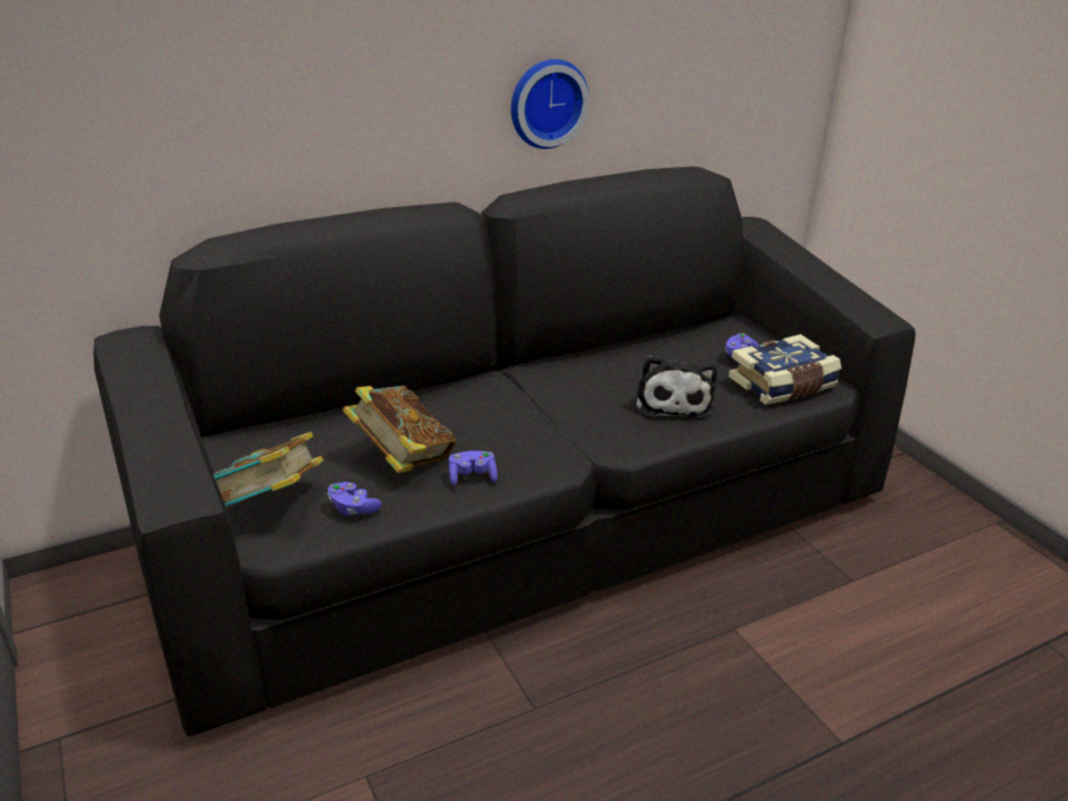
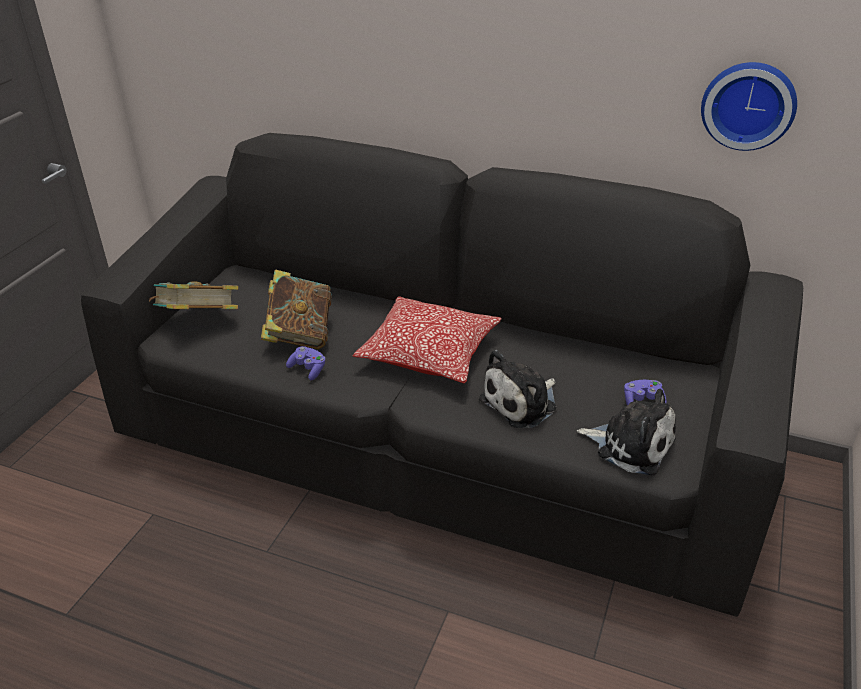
camera: 50 degrees right, 5 degrees up
purple game controller [328,482,382,516] -> none
wall clock [511,59,589,149] -> wall clock moved to [701,62,797,151]
book [729,334,842,405] -> plush toy [577,389,676,475]
none -> pillow [353,296,502,384]

